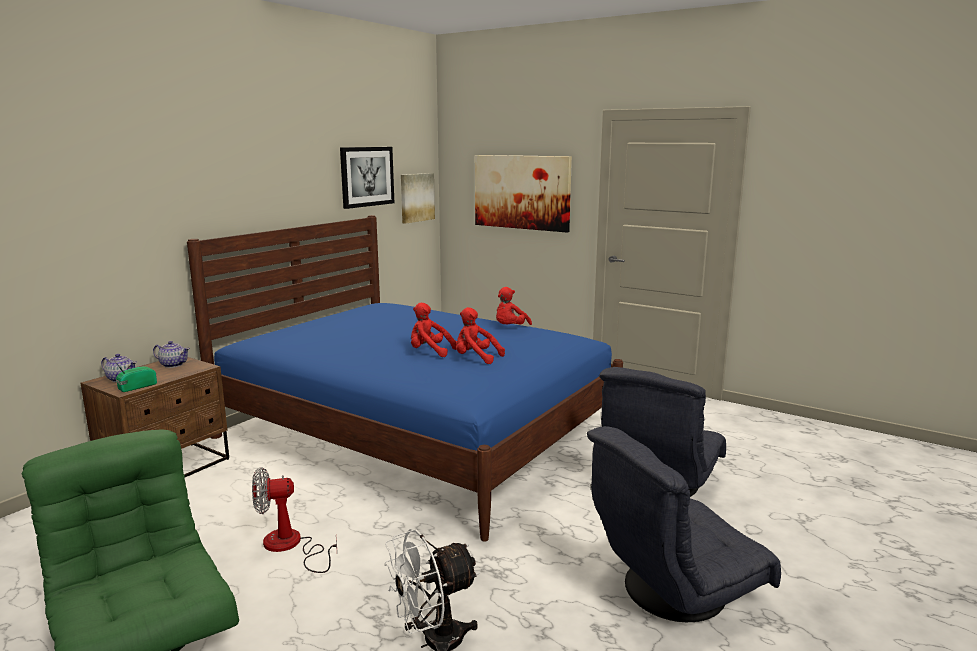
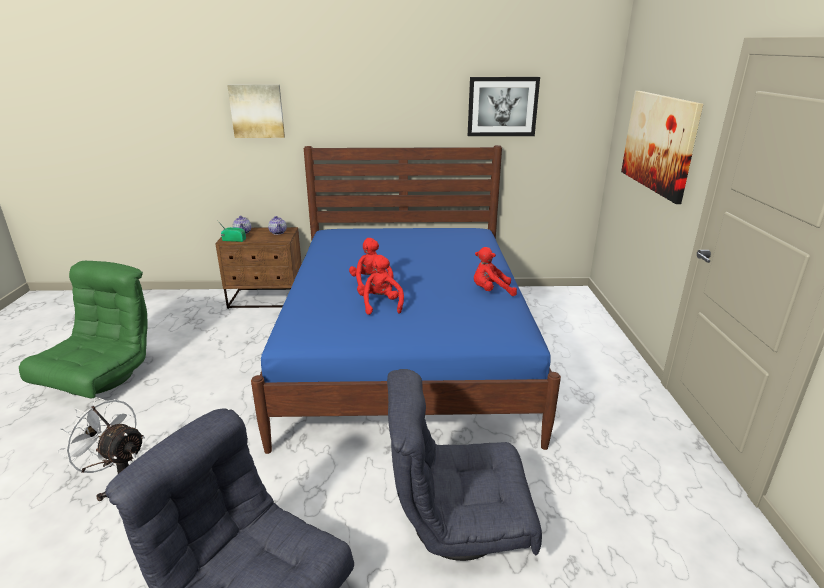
camera: 55 degrees right, 10 degrees up
fan [252,467,337,573] -> none
picture [401,173,435,224] -> picture moved to [227,85,285,138]

